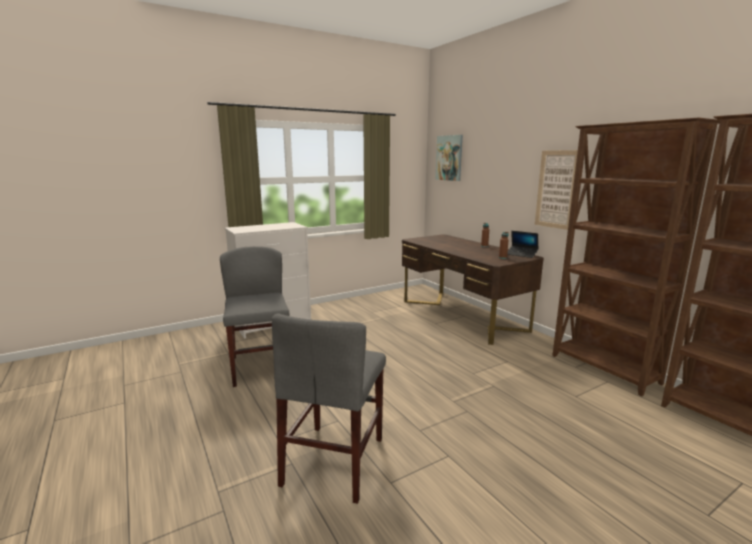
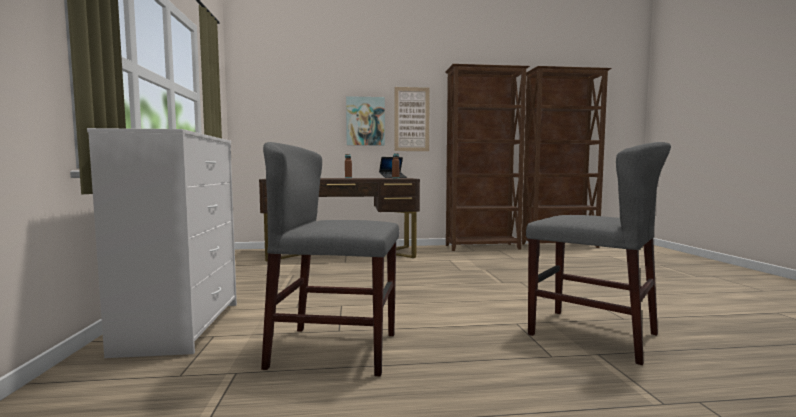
camera: 65 degrees left, 10 degrees down
picture [435,135,463,181] -> picture moved to [346,96,385,145]

